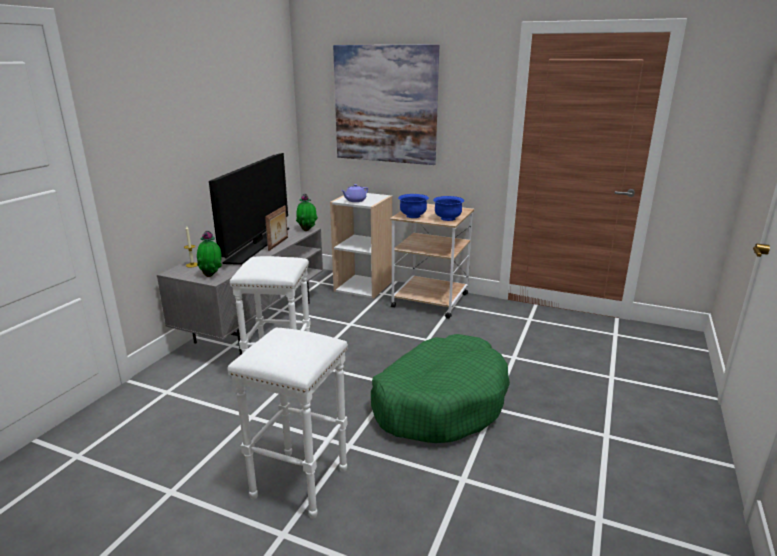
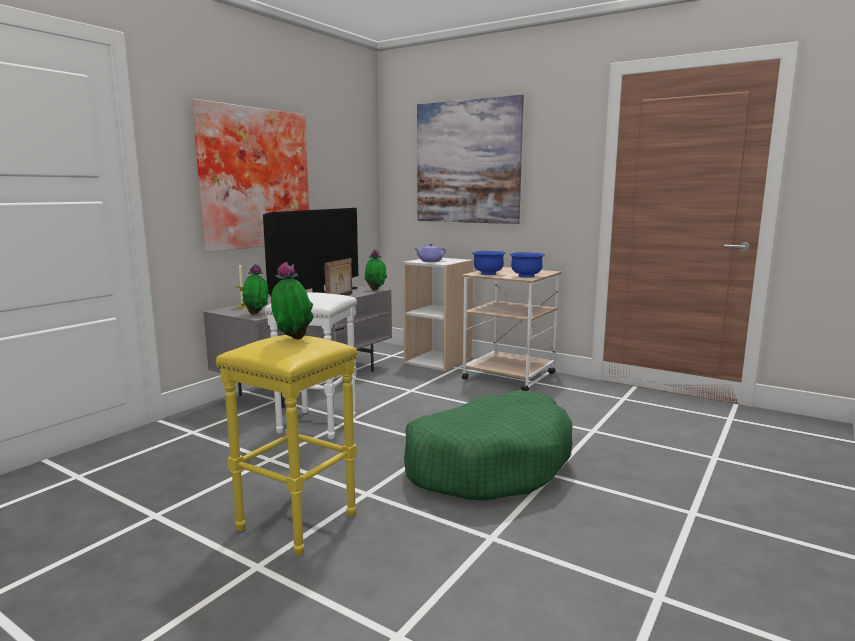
camera: 10 degrees right, 10 degrees down
white stool [227,328,348,519] -> yellow stool [216,335,358,556]
none -> picture [192,99,309,252]
none -> potted plant [271,262,314,340]

